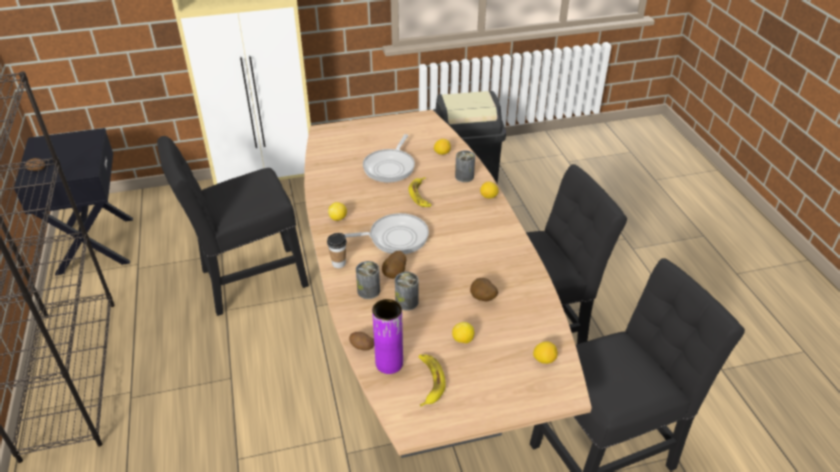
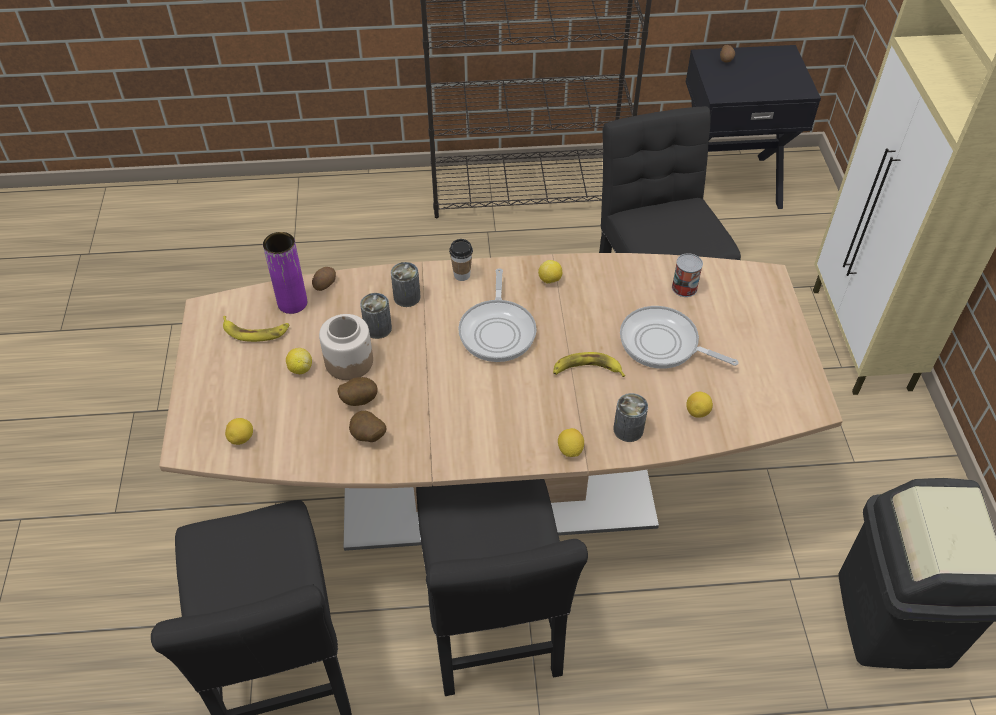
camera: 100 degrees right, 10 degrees up
potato [382,251,407,279] -> potato moved to [349,411,387,442]
none -> jar [319,314,373,380]
none -> can [672,253,703,297]

